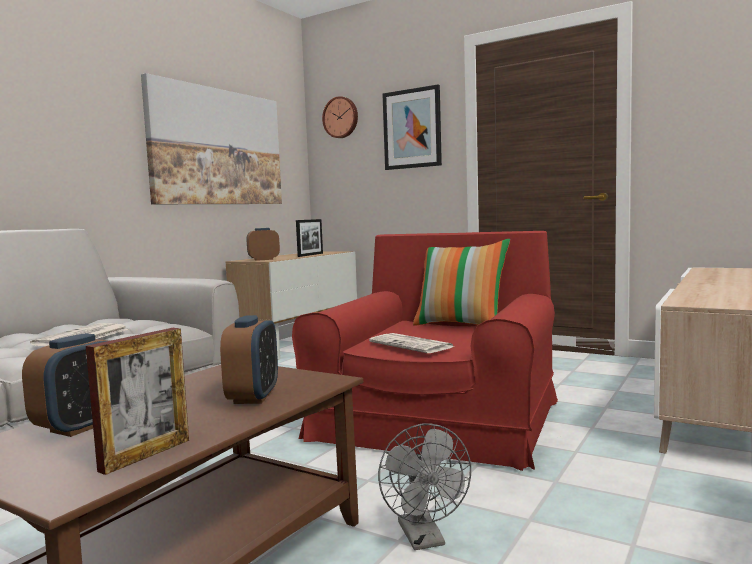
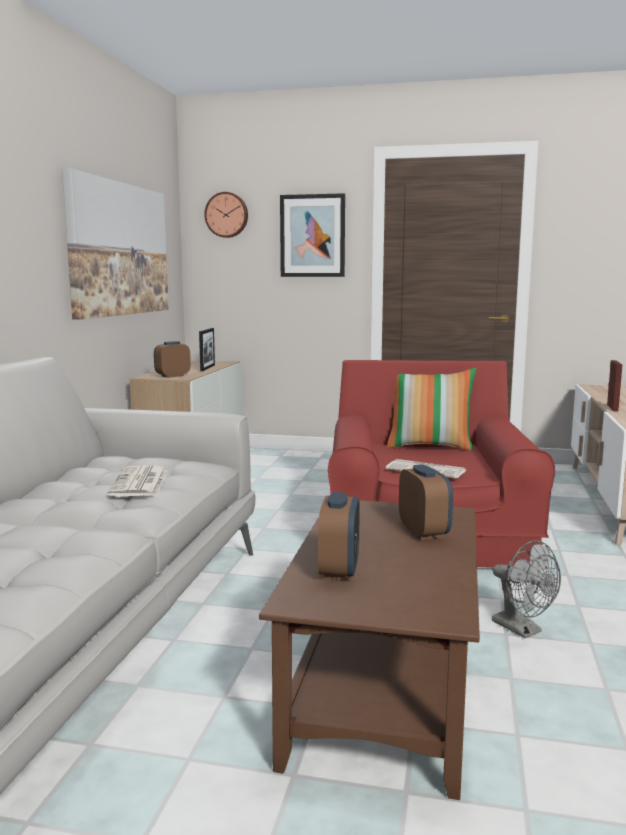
camera: 20 degrees left, 5 degrees up
picture frame [86,328,189,475] -> picture frame moved to [607,360,622,411]

